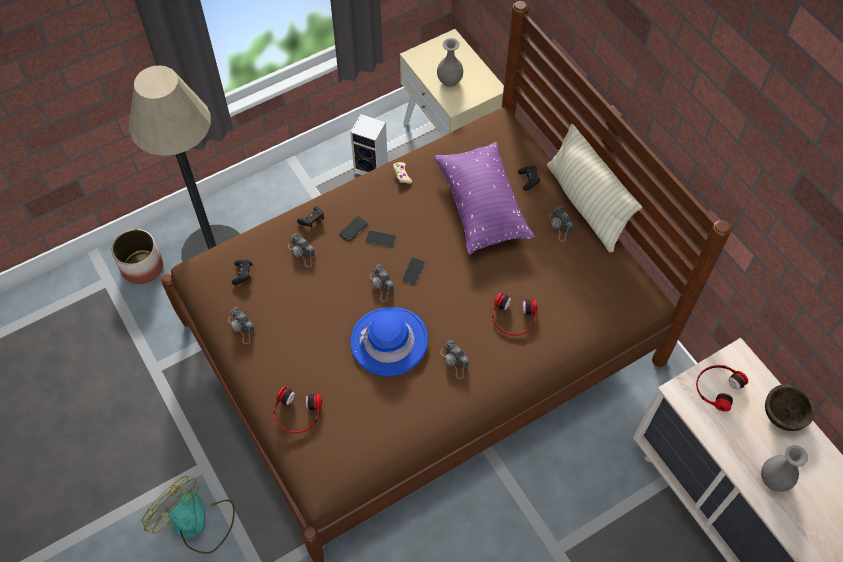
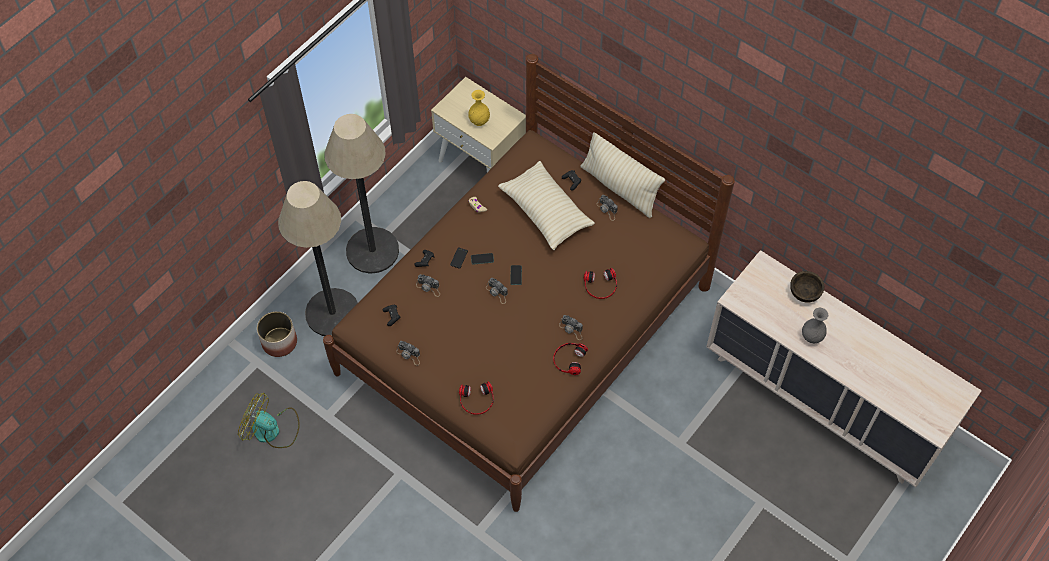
camera: 20 degrees left, 0 degrees up
fan [142,476,235,554] -> fan moved to [238,393,300,448]
speaker [350,114,388,175] -> none
blue hat [350,307,428,377] -> none
purple pillow [434,142,535,255] -> beige pillow [498,161,595,250]
grey vase [437,38,463,87] -> yellow vase [468,90,490,126]
headphones [696,365,748,412] -> headphones moved to [553,343,588,375]
none -> floor lamp [324,114,399,274]

